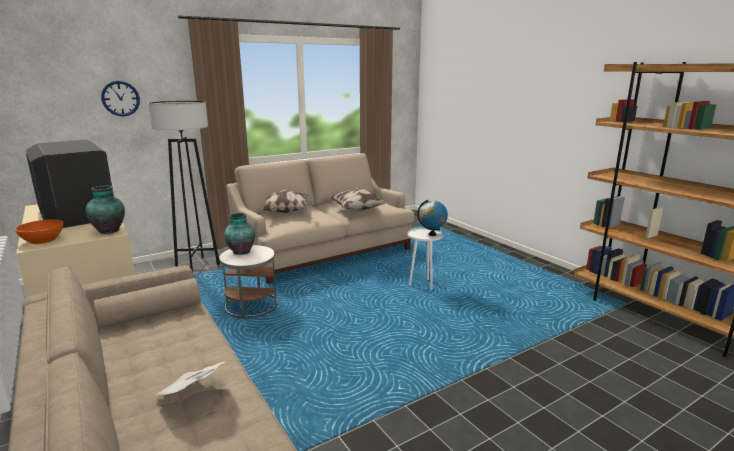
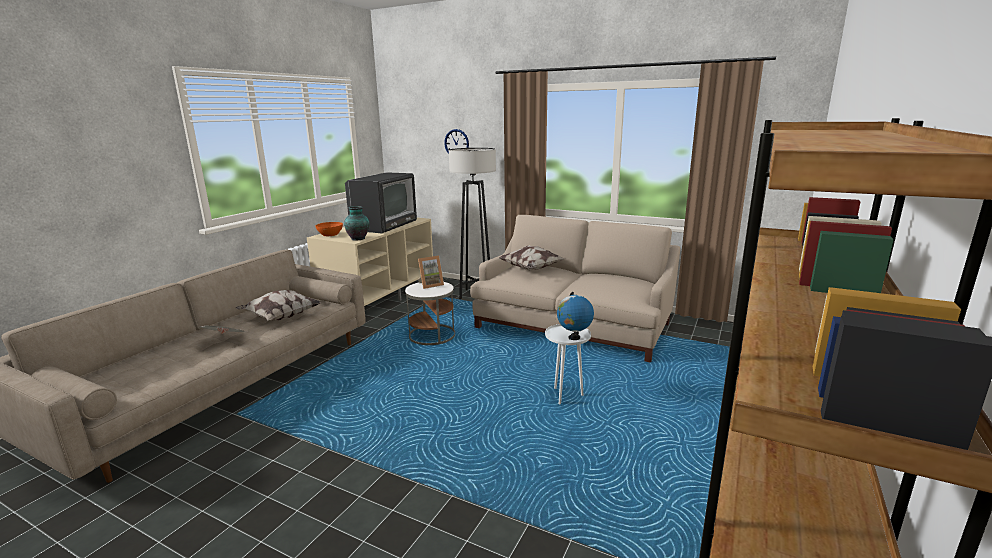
camera: 60 degrees right, 0 degrees up
vase [224,213,255,255] -> picture frame [418,256,444,289]
pillow [330,188,386,211] -> pillow moved to [235,290,321,321]

